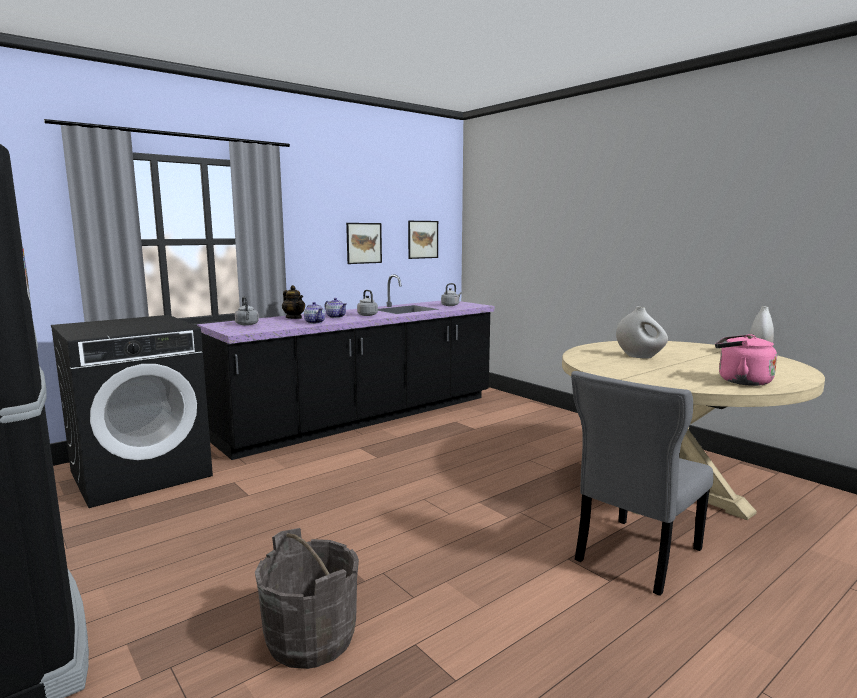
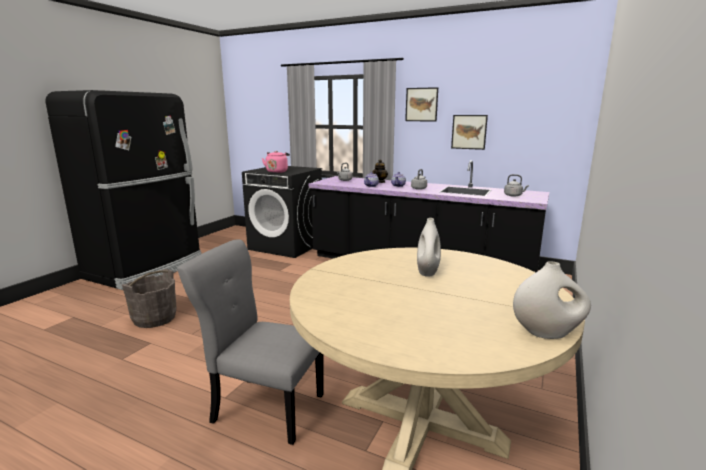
camera: 65 degrees right, 5 degrees up
picture [408,221,438,259] -> picture moved to [405,87,438,122]
pink kettle [715,334,777,386] -> pink kettle moved to [262,151,290,173]

